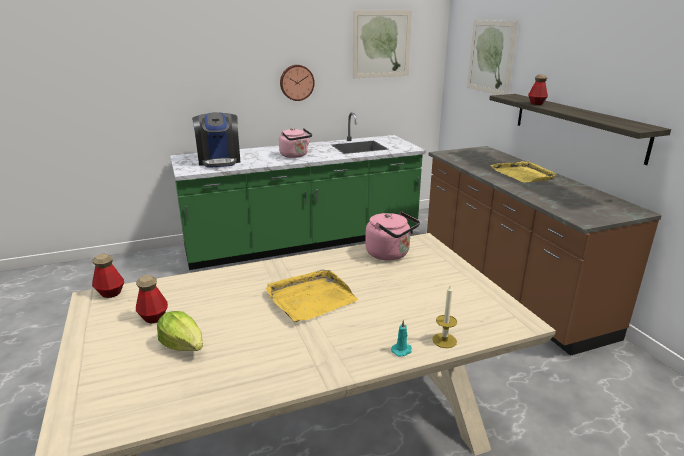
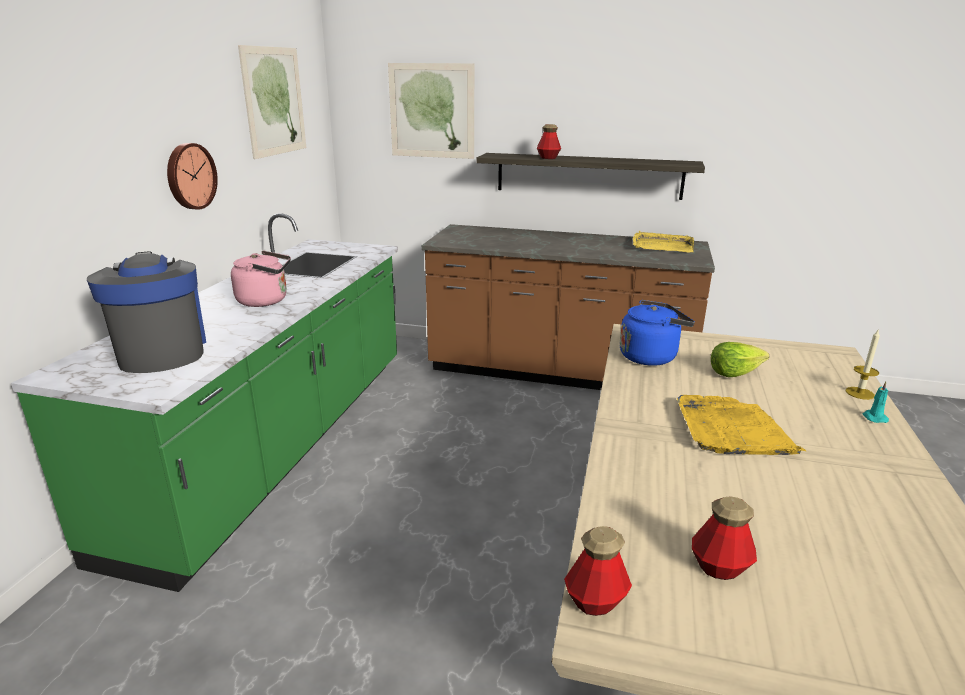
camera: 55 degrees left, 0 degrees up
lettuce [157,311,203,351] -> lettuce moved to [711,342,769,377]
coffee machine [192,112,240,168] -> coffee machine turned 135 degrees counterclockwise [87,251,206,373]
pink kettle [365,211,420,260] -> blue kettle [620,300,695,366]
yellow tray [490,161,557,183] -> yellow tray moved to [633,231,694,253]

